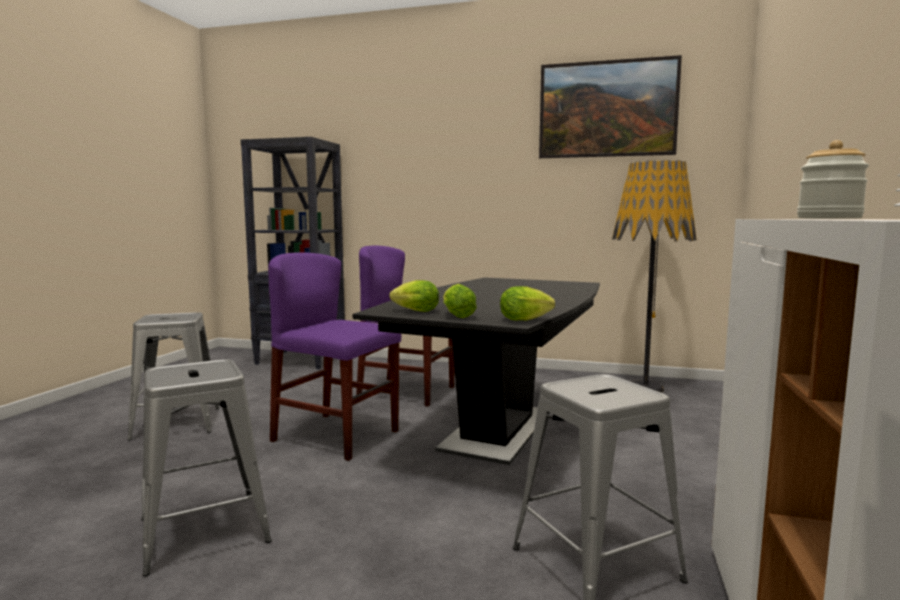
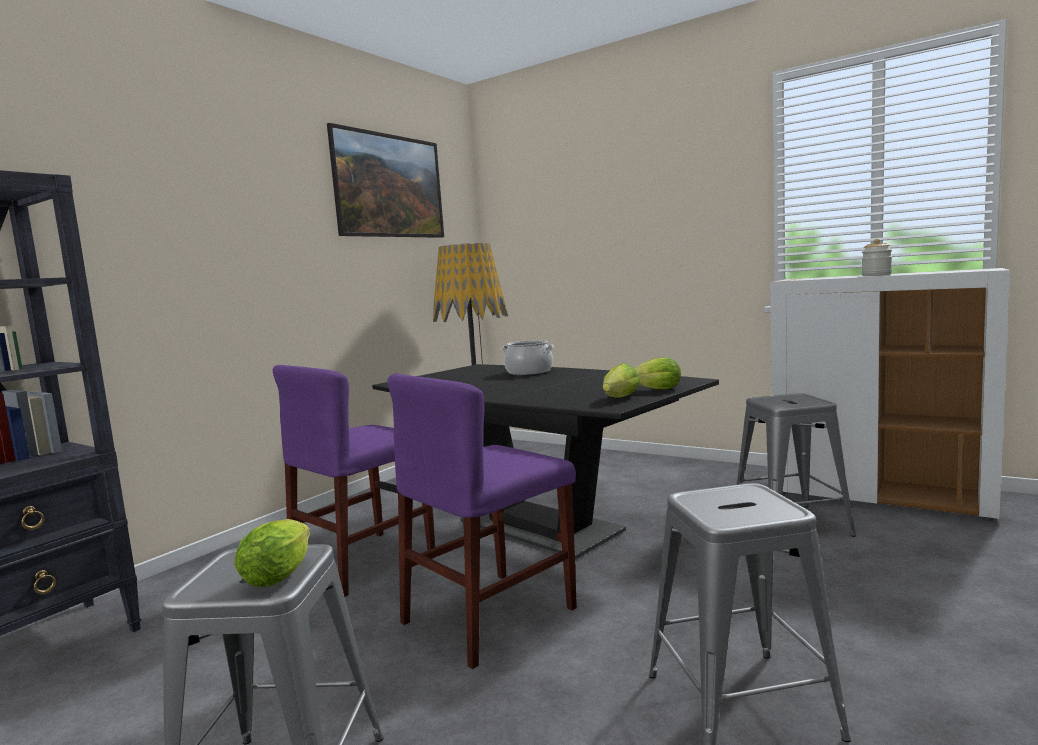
camera: 70 degrees left, 0 degrees up
lettuce [500,286,555,321] -> lettuce moved to [235,519,310,587]
none -> cooking pot [502,340,554,375]

